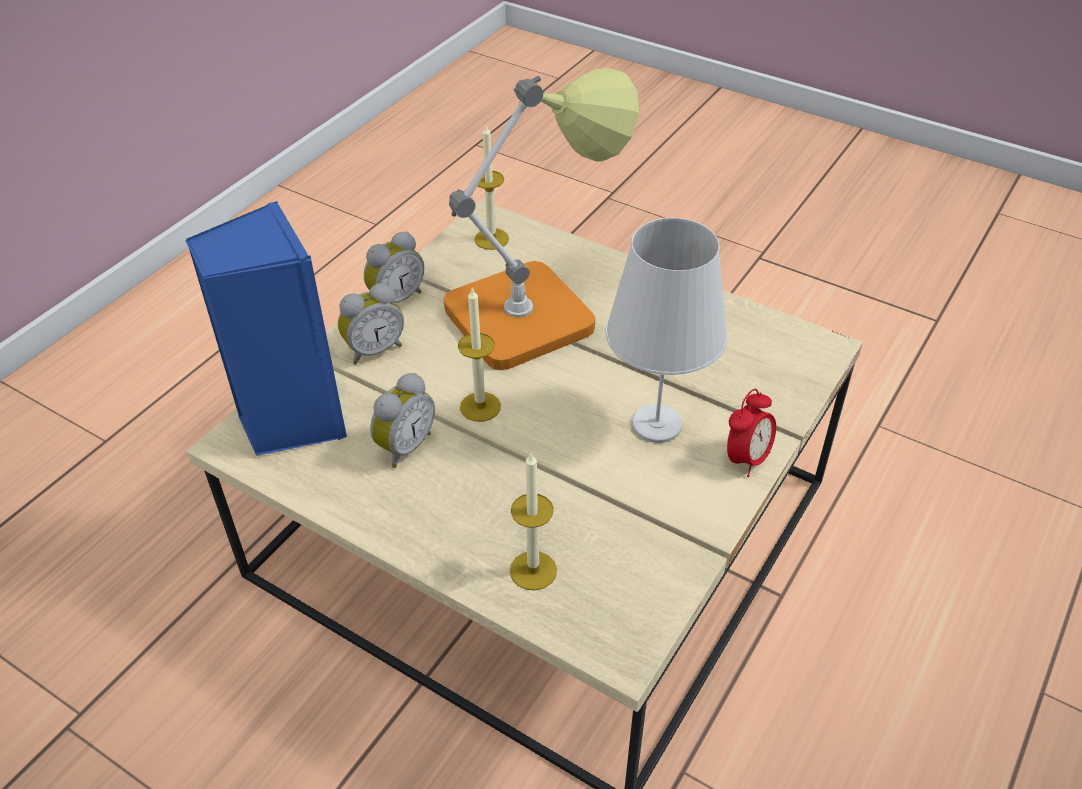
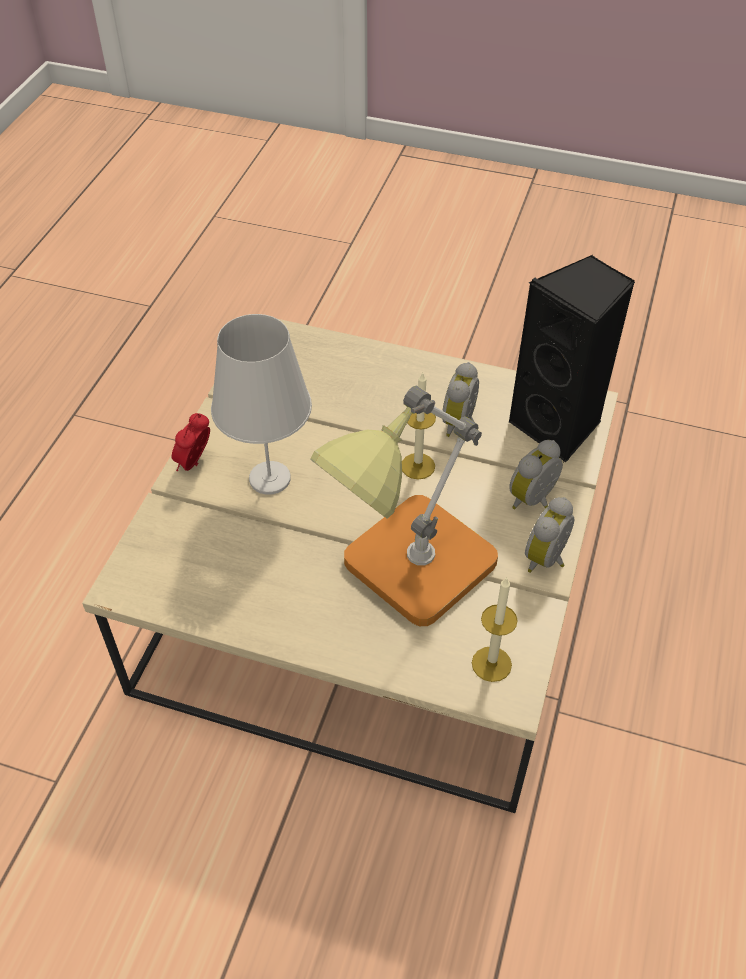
camera: 165 degrees right, 5 degrees up
blue speaker [185,201,347,456] -> black speaker [508,255,635,463]
candle [510,453,557,590] -> none

